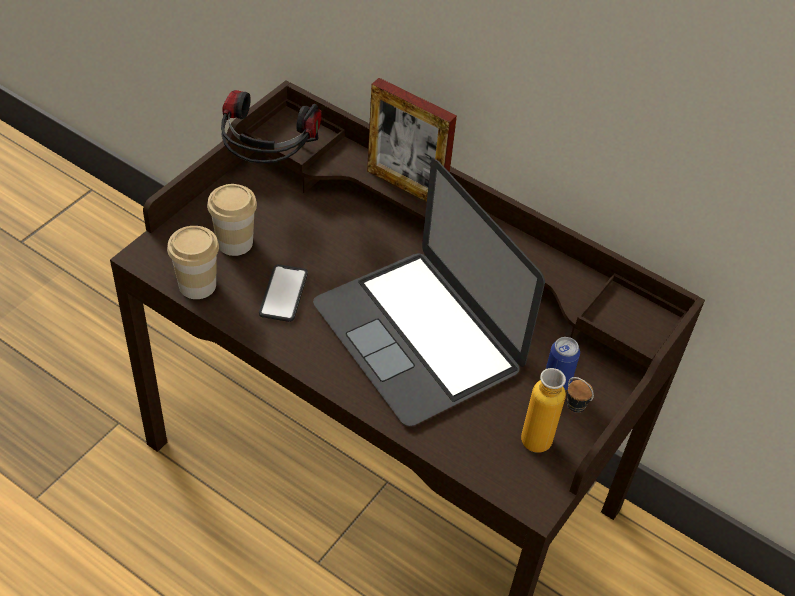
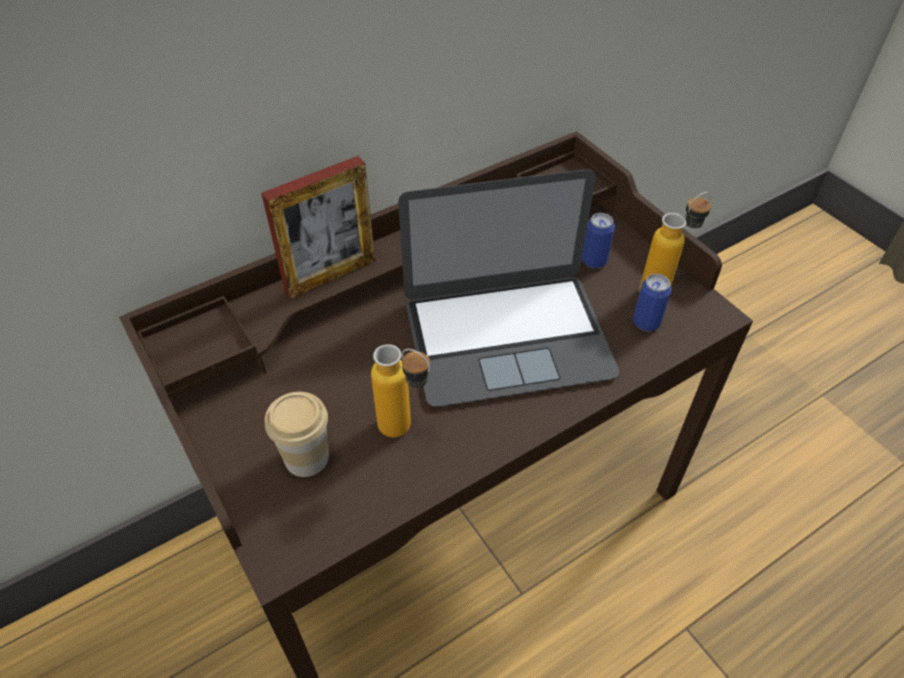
camera: 65 degrees left, 0 degrees up
cup [167,226,219,299] -> none
headphones [221,90,322,163] -> none
phone [259,264,308,322] -> bottle [371,344,430,437]
none -> can [633,274,671,331]

